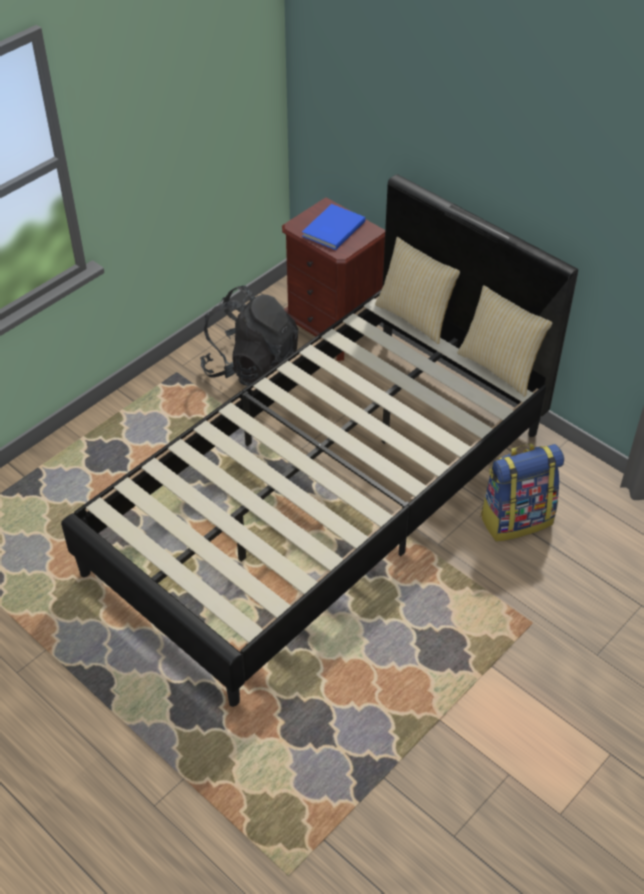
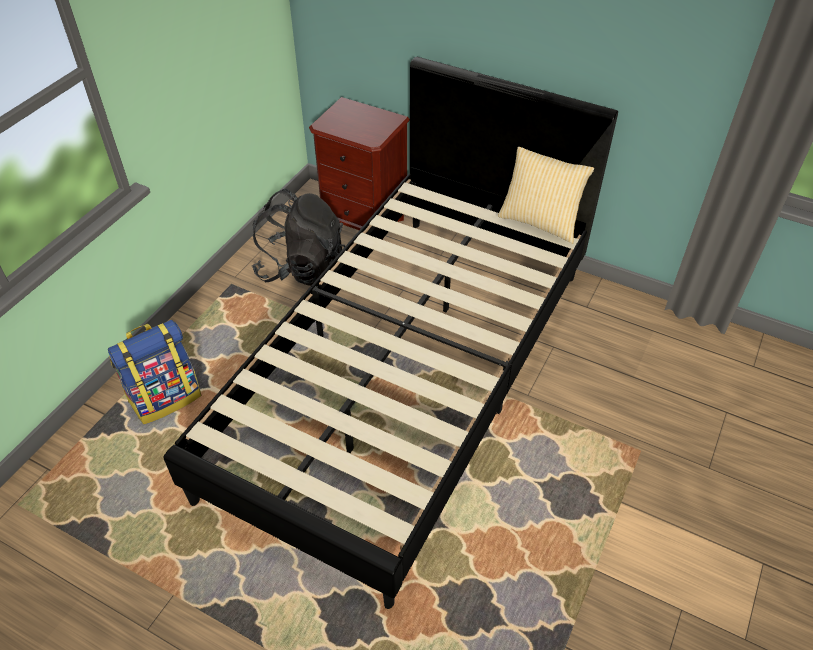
camera: 15 degrees left, 0 degrees up
blue book [302,204,366,250] -> none
pillow [375,237,460,344] -> none
backpack [480,444,564,542] -> backpack moved to [108,320,201,424]

